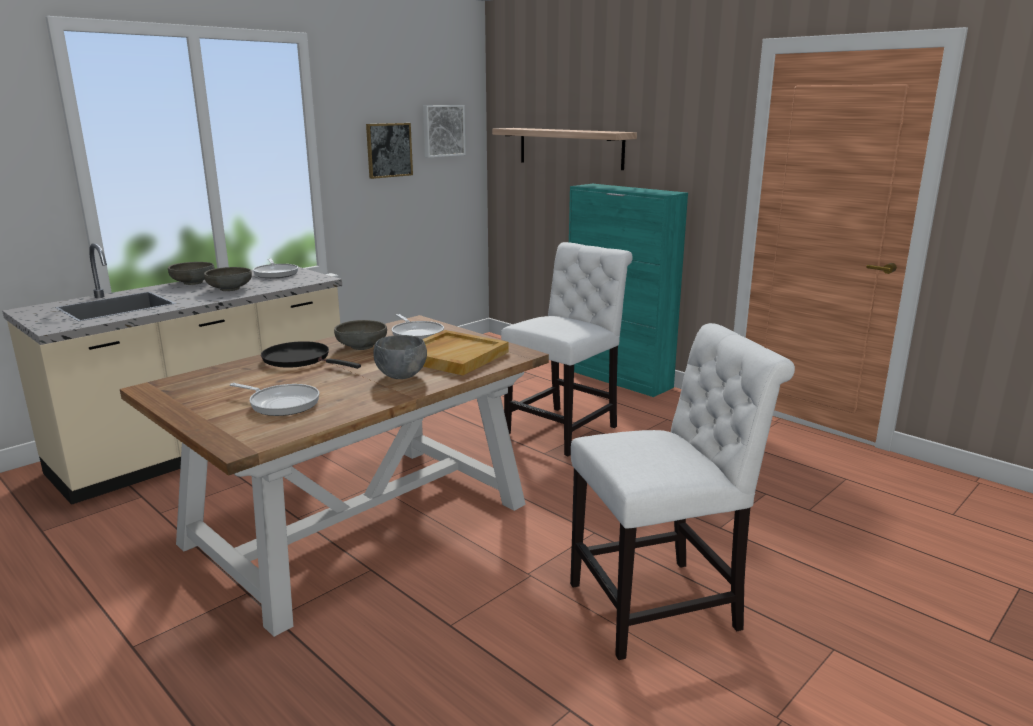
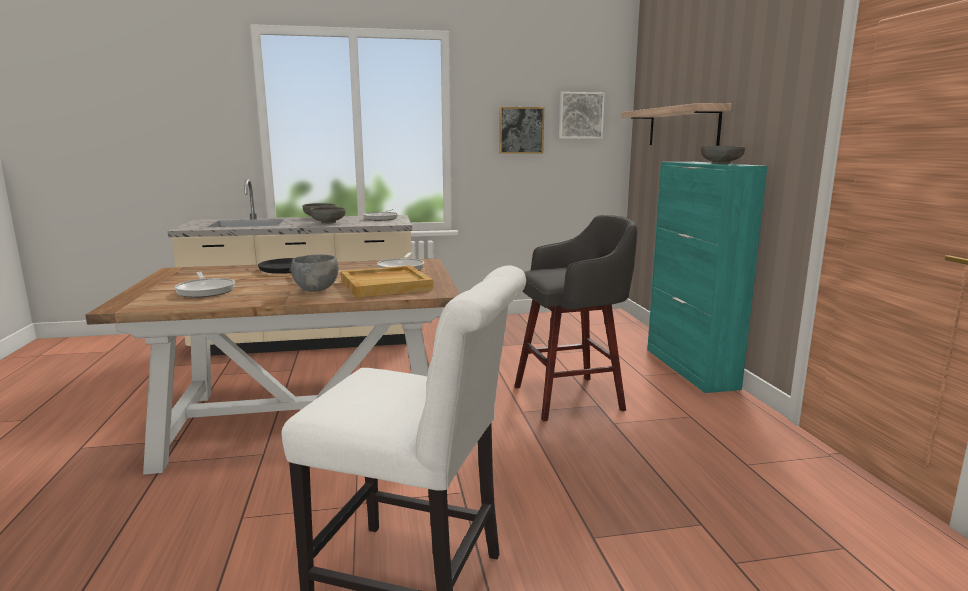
camera: 35 degrees right, 5 degrees down
grey bowl [334,320,387,350] -> grey bowl moved to [701,146,745,164]
white chair [501,242,633,456] -> grey stool [514,215,637,421]

